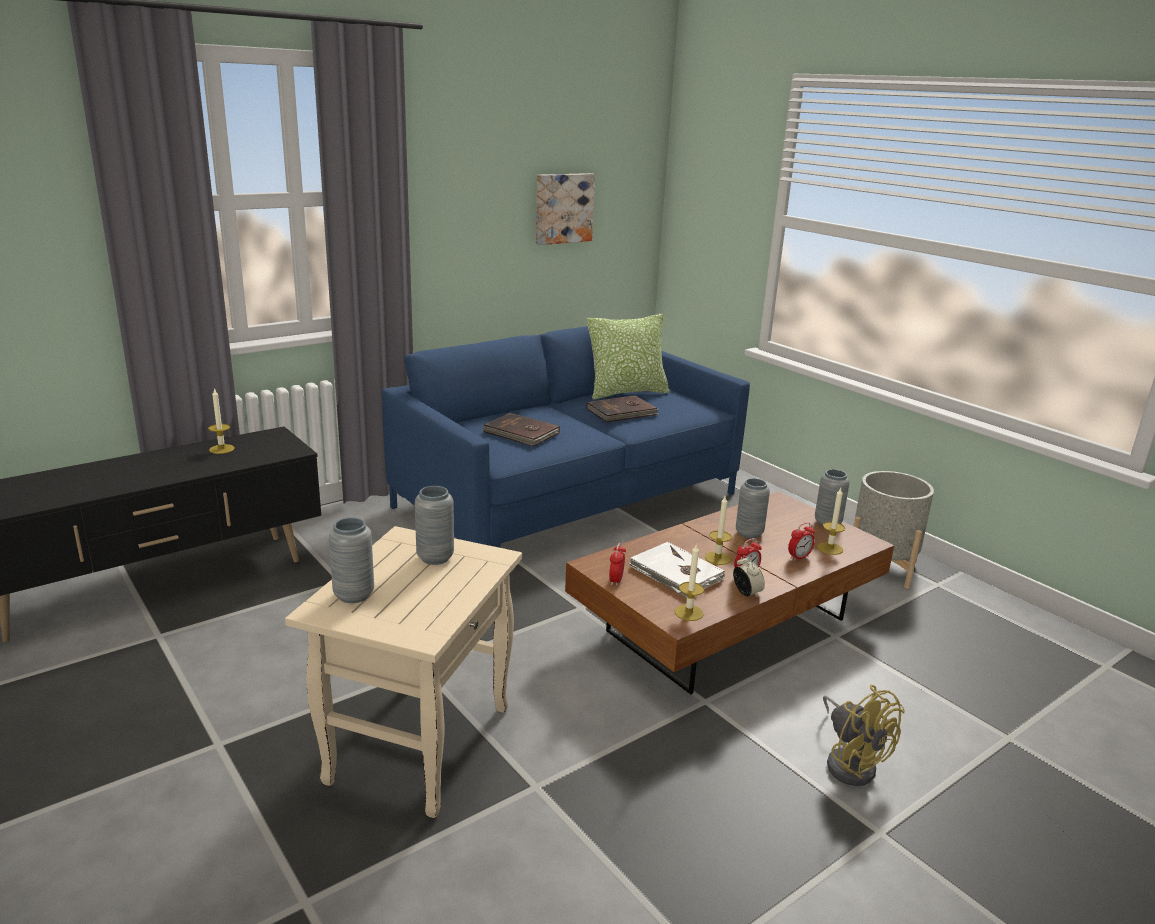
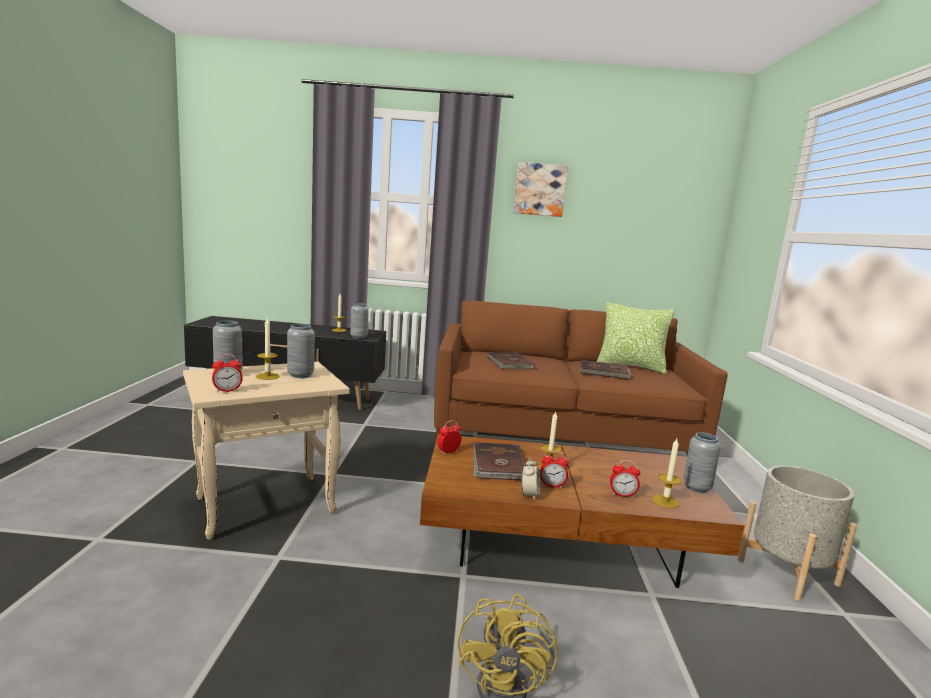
camera: 40 degrees right, 10 degrees down
blue sofa [382,326,750,548] -> brown sofa [434,300,728,455]
picture [536,173,595,245] -> picture moved to [513,162,568,217]
white book [629,542,725,598] -> brown book [473,442,526,481]
candle [675,545,704,621] -> candle moved to [256,317,280,380]
grey vase [736,478,770,539] -> grey vase moved to [350,303,369,339]
none -> alarm clock [212,355,243,392]

